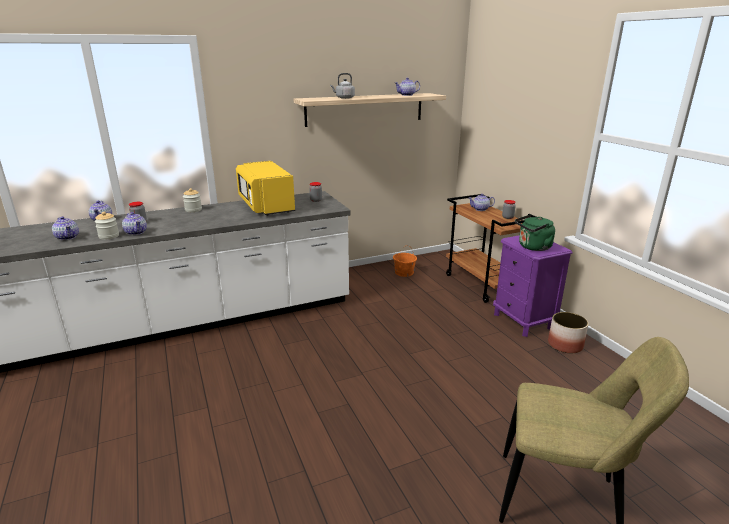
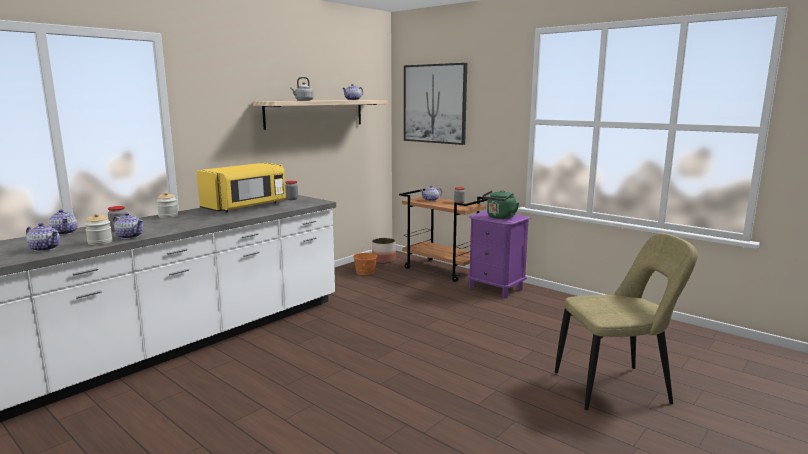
camera: 25 degrees left, 10 degrees down
yellow microwave [236,161,295,215] -> yellow microwave turned 90 degrees counterclockwise [197,163,286,212]
planter [548,312,588,353] -> planter moved to [372,238,396,264]
none -> picture [404,63,467,145]

